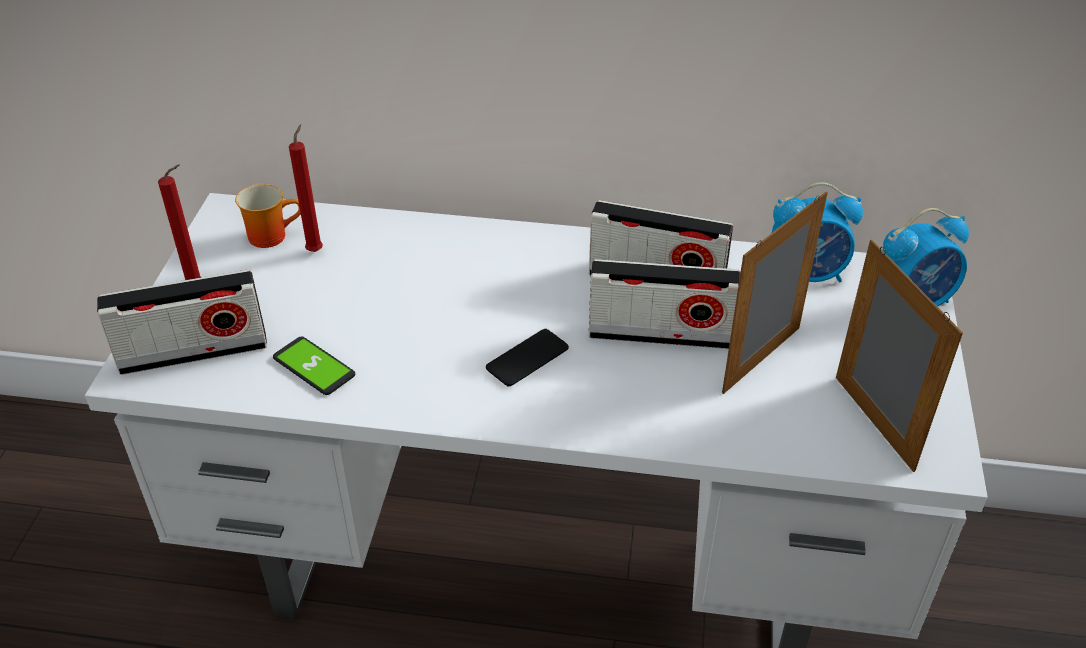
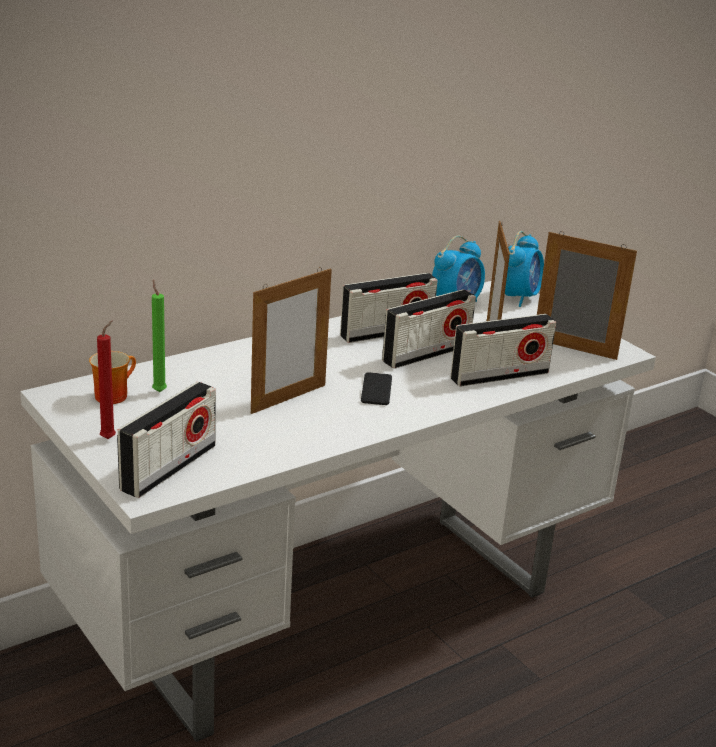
camera: 45 degrees left, 15 degrees down
phone [273,336,355,395] -> none
red candle [289,124,323,252] -> green candle [152,280,167,392]
none -> picture frame [251,267,332,414]
none -> radio [450,314,556,387]

